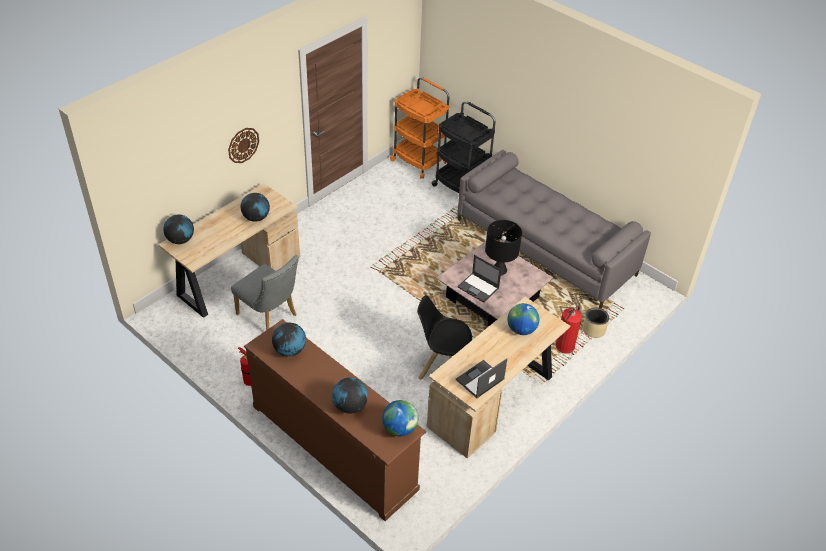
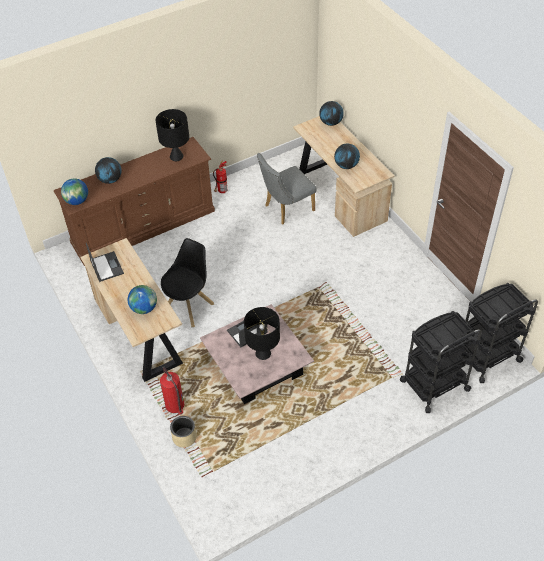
camera: 110 degrees right, 5 degrees up
wall clock [228,128,259,163] -> none
globe [272,323,306,356] -> black table lamp [155,109,189,161]
orange cart [390,77,449,179] -> black cart [465,283,538,383]
grey sofa [457,150,651,308] -> none

